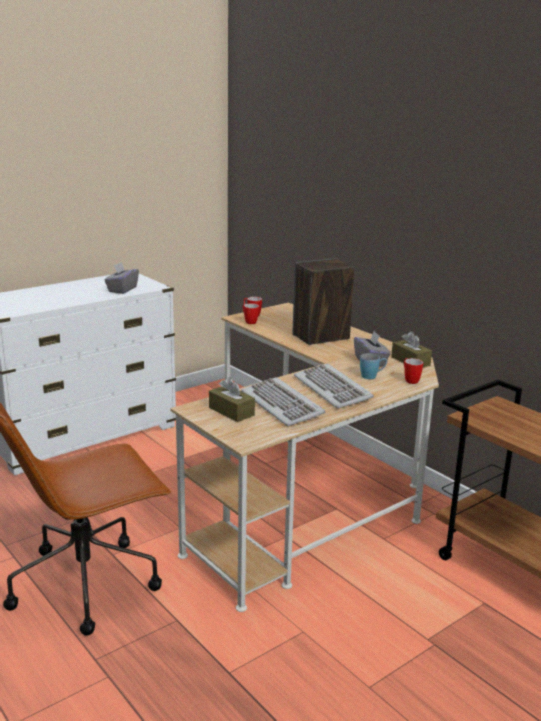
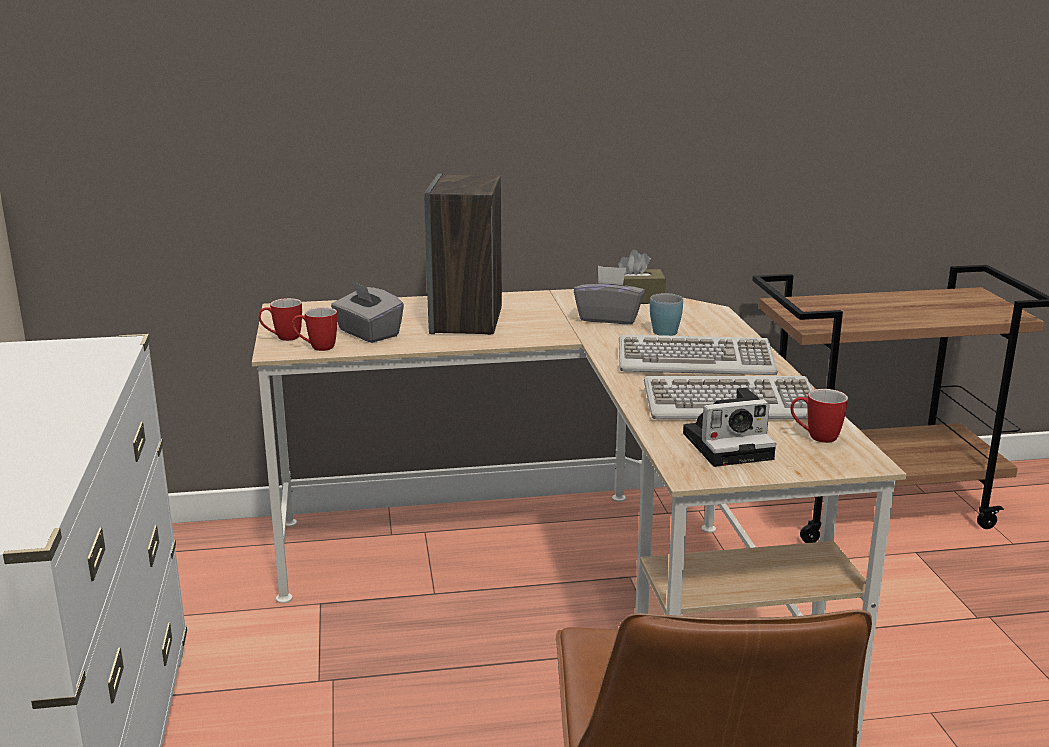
camera: 60 degrees left, 0 degrees up
grey tissue box [104,262,139,294] -> grey tissue box moved to [331,281,404,343]
brown tissue box [209,377,255,422] -> camera [683,387,776,467]
mug [404,358,423,384] -> mug moved to [790,389,848,443]

